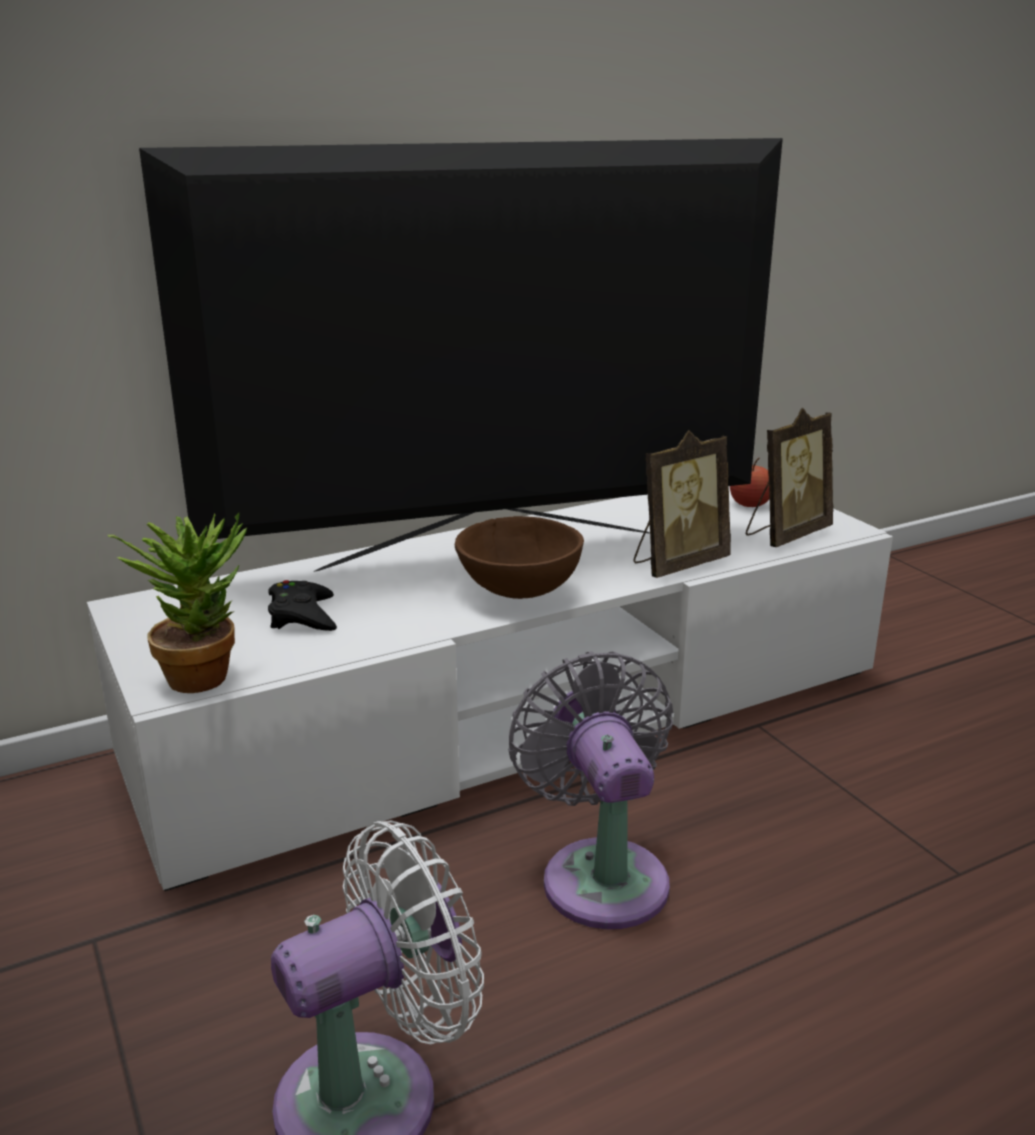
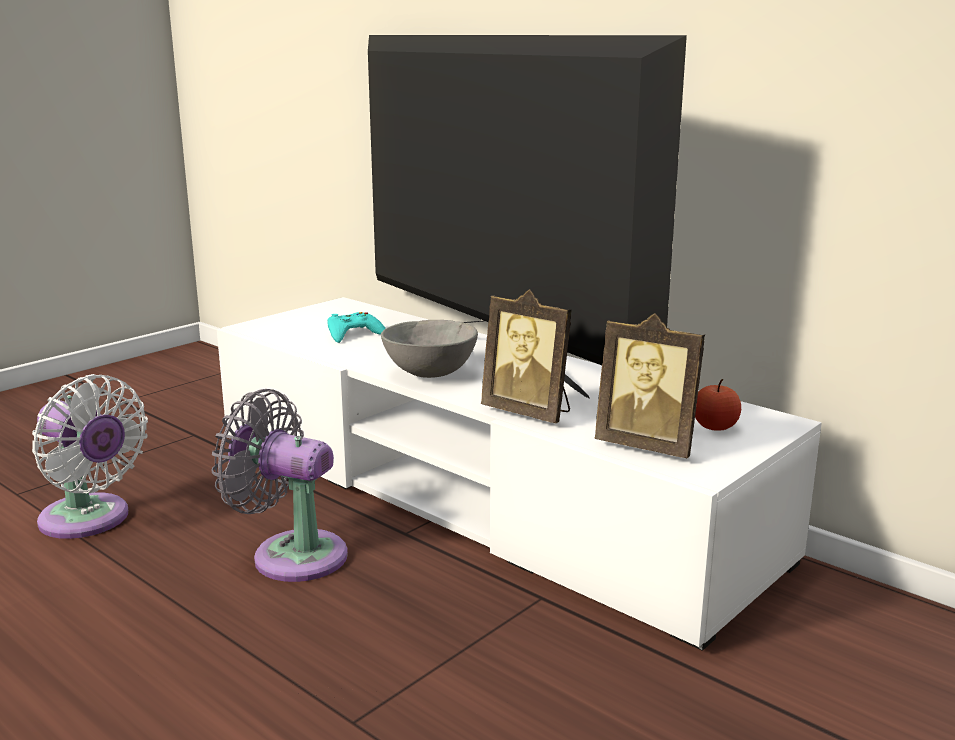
camera: 70 degrees right, 5 degrees down
potted plant [108,513,247,693] -> none
black game controller [268,580,337,631] -> turquoise game controller [327,312,386,343]
brown bowl [455,516,584,599] -> grey bowl [381,320,478,378]
grey fan [508,651,673,929] -> grey fan turned 120 degrees counterclockwise [212,389,348,582]

